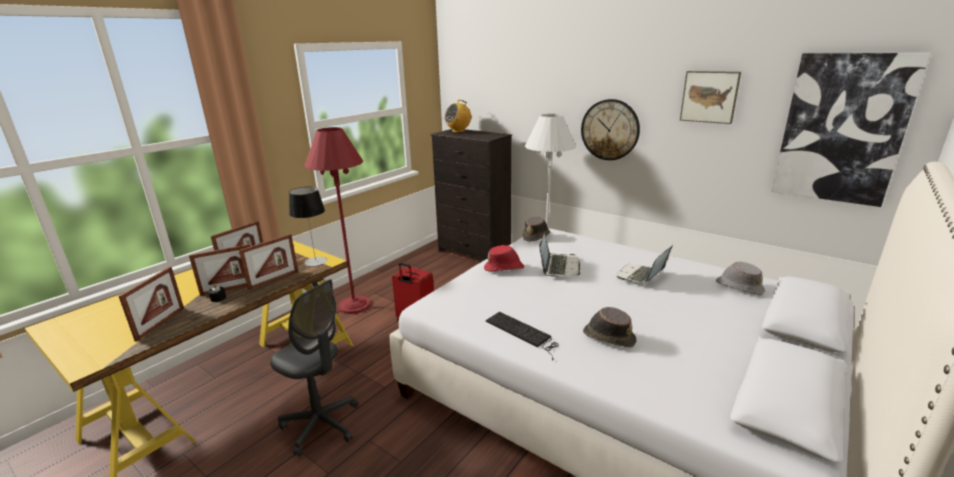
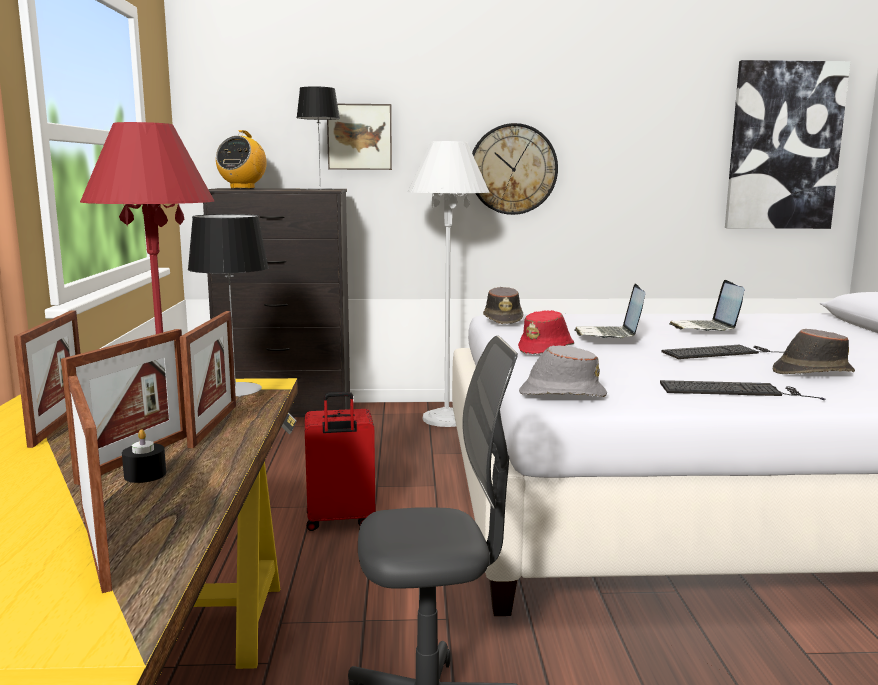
camera: 40 degrees left, 10 degrees down
laptop [539,233,580,276] -> laptop turned 150 degrees counterclockwise [574,284,645,338]
picture [680,71,741,124] -> picture moved to [327,104,392,170]
grey hat [716,262,765,295] -> grey hat moved to [519,345,607,397]
none -> table lamp [296,86,340,190]
none -> keyboard [662,345,784,359]

